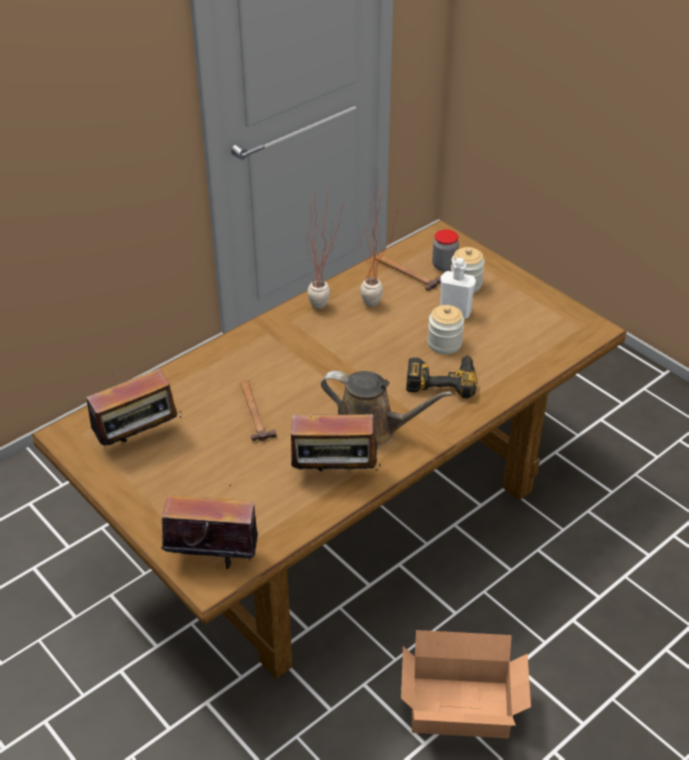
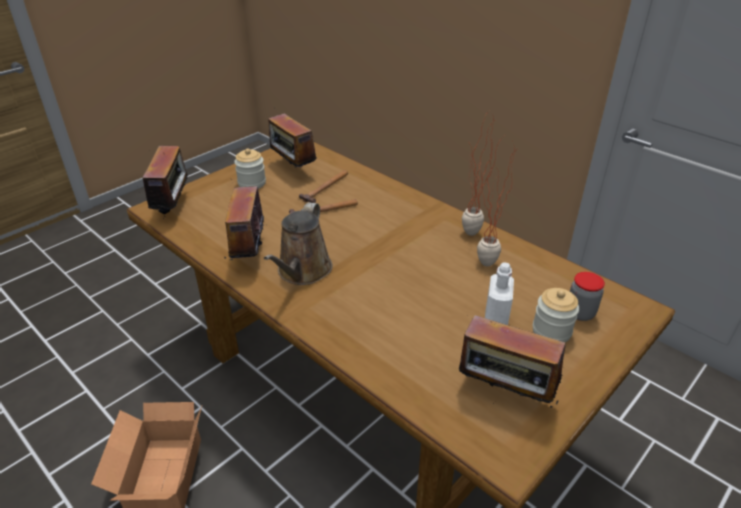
camera: 85 degrees right, 5 degrees down
hammer [375,254,441,290] -> hammer moved to [299,170,348,203]
power drill [406,355,477,398] -> none
jar [428,305,464,354] -> jar moved to [234,149,266,189]
none -> radio [458,315,566,408]

